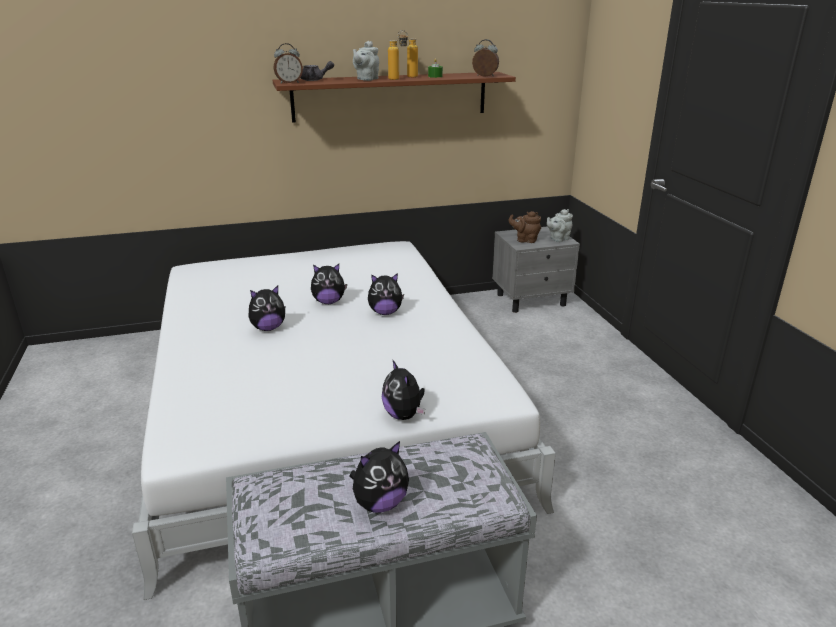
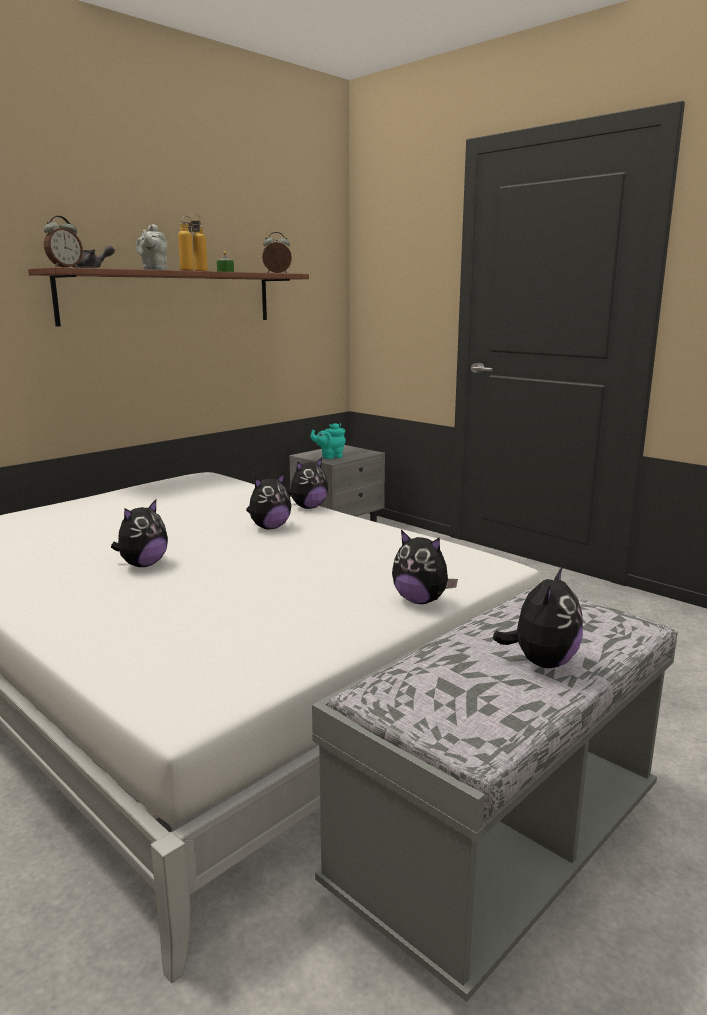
camera: 30 degrees left, 10 degrees down
plush toy [311,264,347,304] -> plush toy moved to [287,457,328,509]
brown teapot [509,211,541,243] -> turquoise teapot [311,423,346,459]
grey teapot [547,209,573,242] -> none

